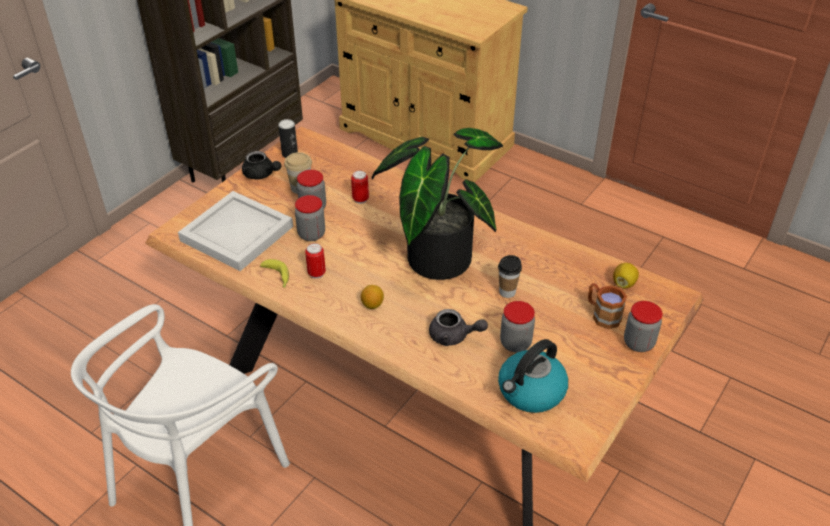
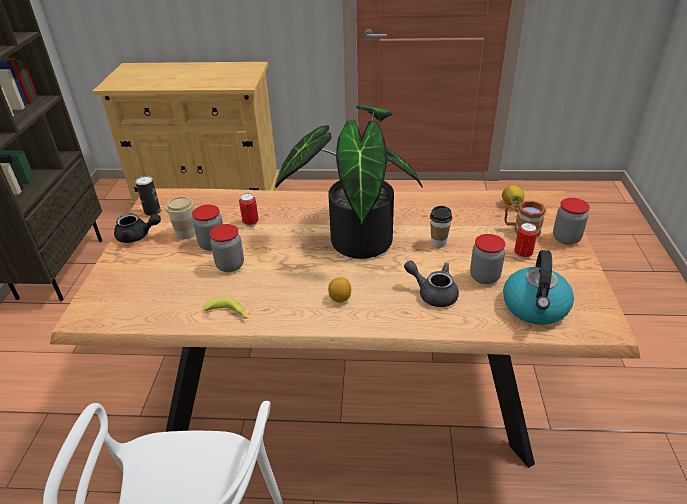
camera: 30 degrees left, 5 degrees down
white tray [178,191,293,271] -> none
can [305,243,326,279] -> can moved to [514,223,538,259]
grey teapot [429,309,488,346] -> grey teapot turned 135 degrees counterclockwise [404,261,459,307]

